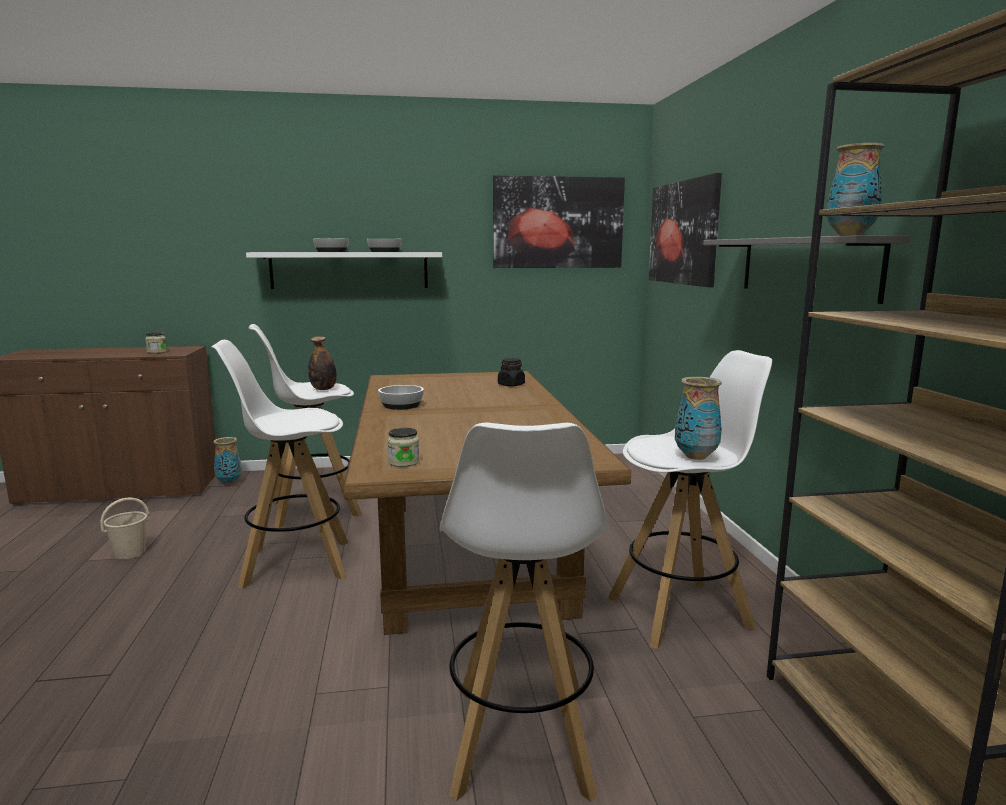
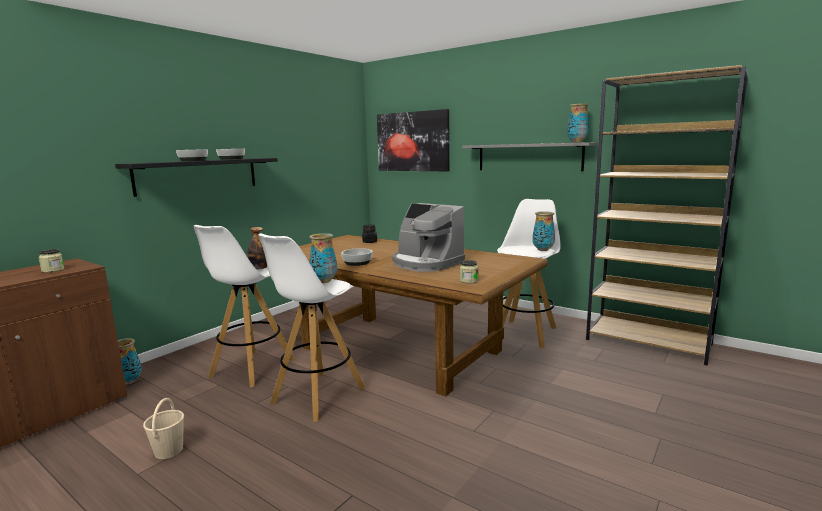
camera: 45 degrees left, 0 degrees up
white shelf [246,252,442,289] -> black shelf [115,158,278,197]
white stool [439,422,609,802] -> none
picture [493,175,625,268] -> none
none -> vase [309,233,337,283]
none -> coffee machine [392,203,465,272]

